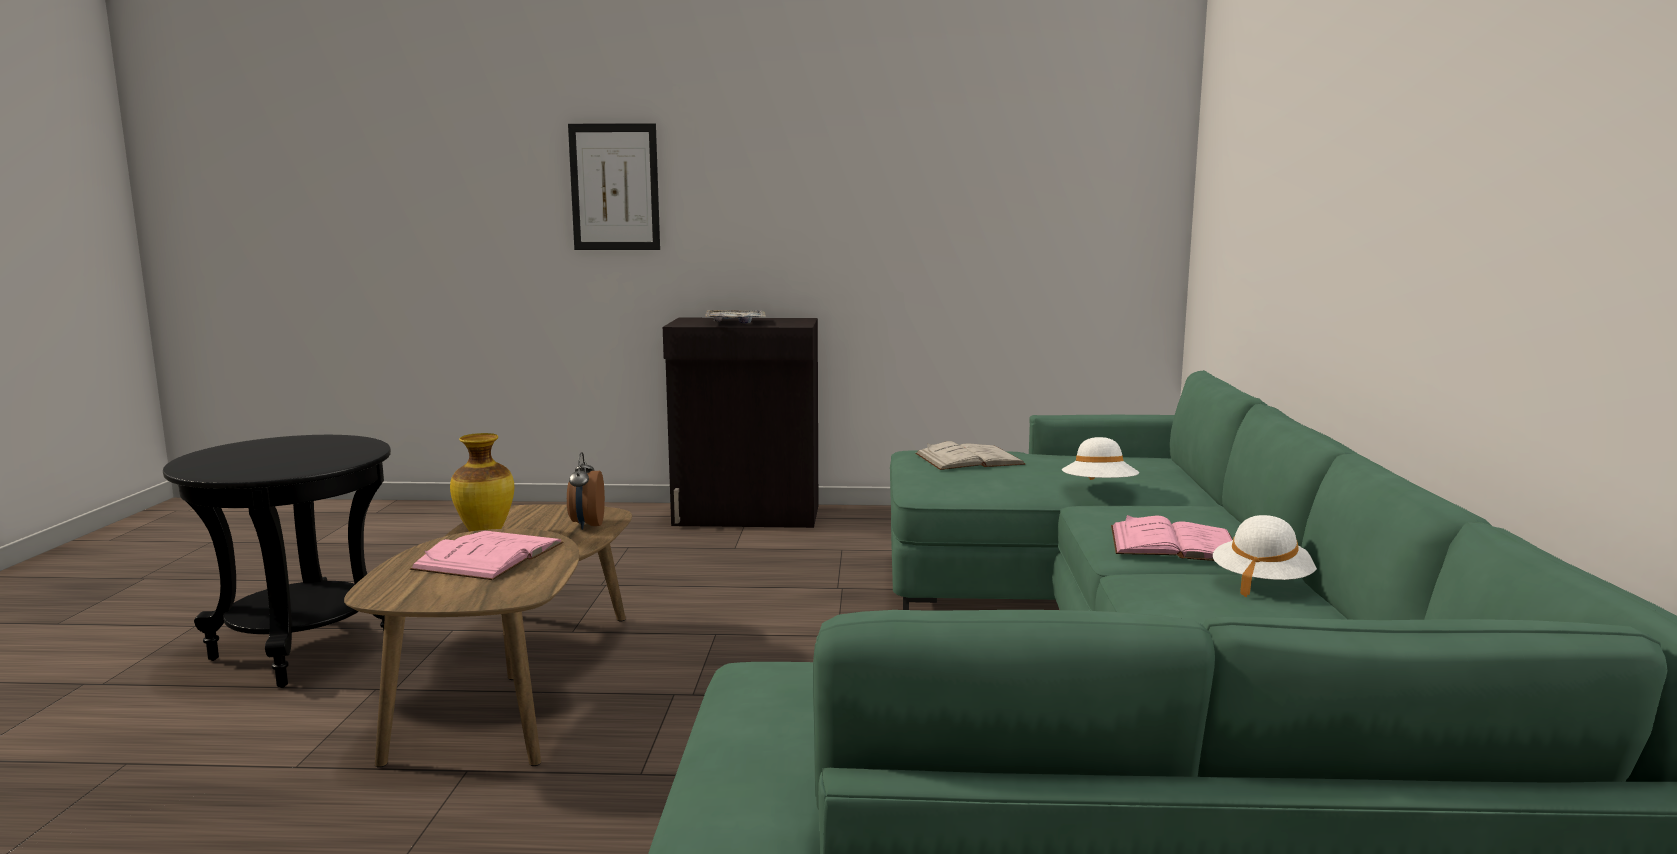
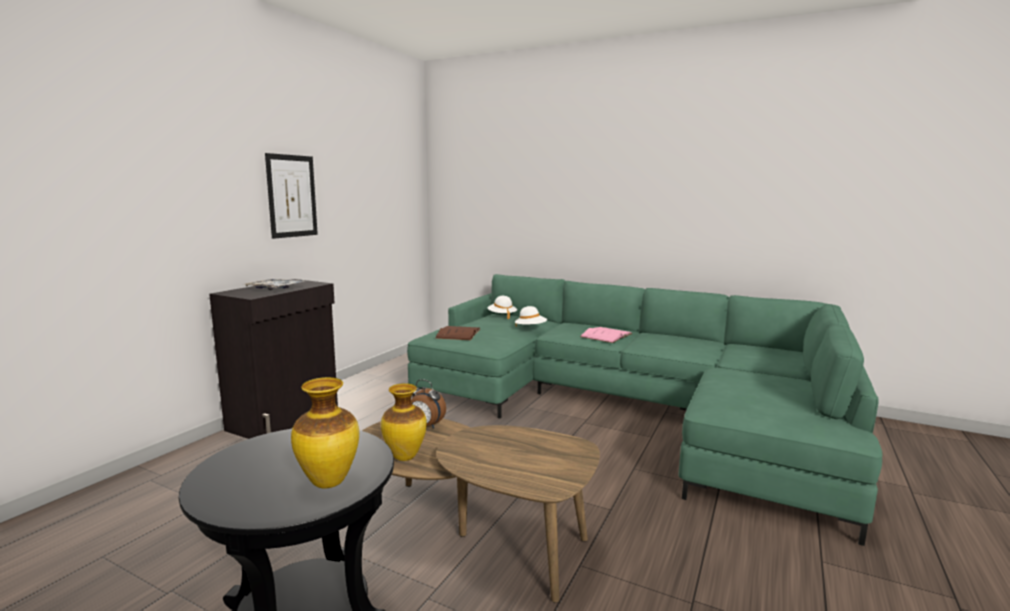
camera: 65 degrees left, 0 degrees up
pink book [410,531,564,580] -> none
picture [568,123,660,250] -> picture moved to [265,153,318,239]
white book [915,441,1026,470] -> brown book [435,326,480,340]
white hat [1213,515,1317,597] -> white hat moved to [487,296,517,319]
none -> vase [291,377,359,488]

